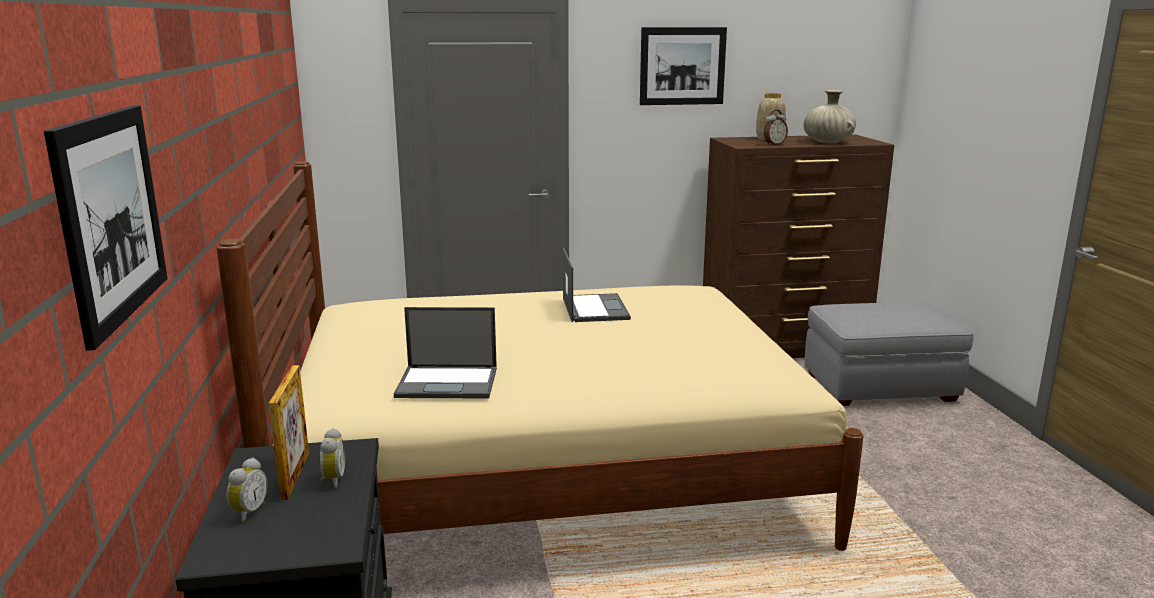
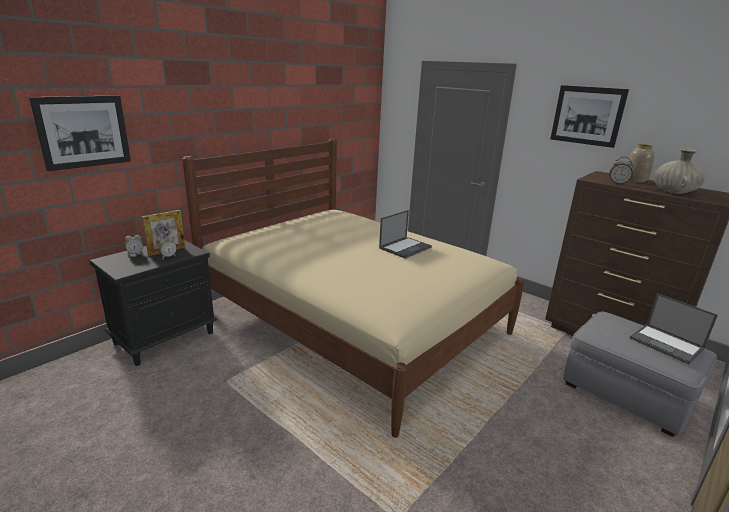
camera: 50 degrees right, 5 degrees up
laptop [394,307,497,398] -> laptop moved to [630,293,718,365]

